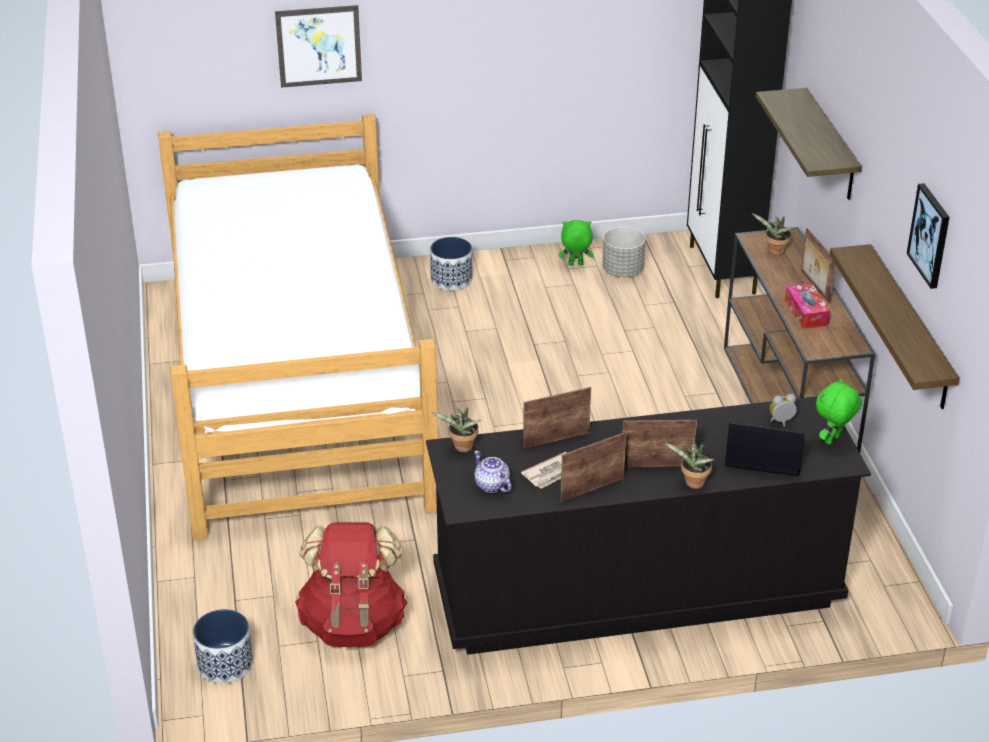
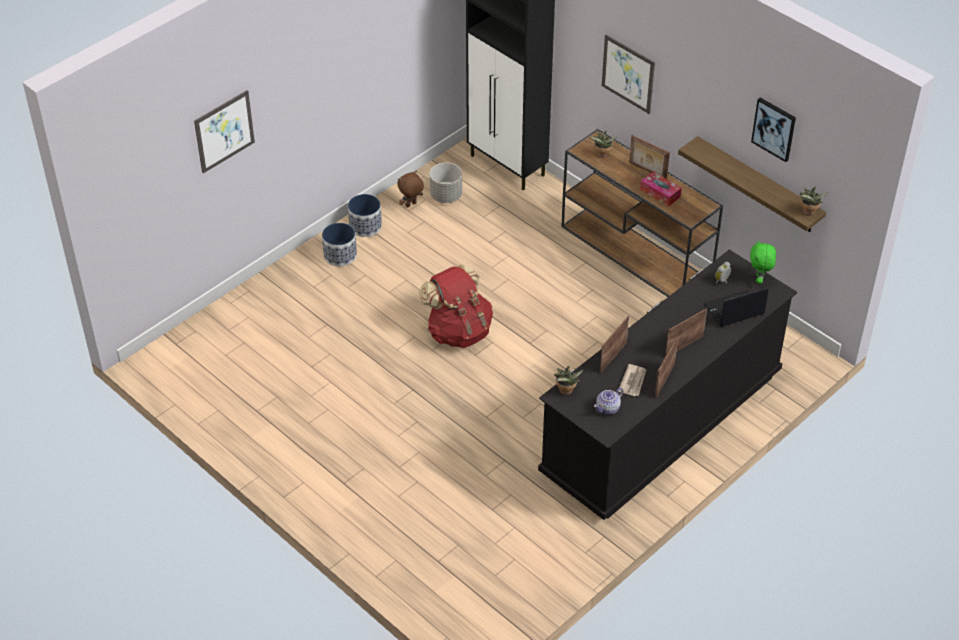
camera: 35 degrees left, 10 degrees up
bed [158,114,438,541] -> none
planter [193,609,253,683] -> planter moved to [348,194,382,237]
red backpack [295,522,408,648] -> red backpack moved to [419,265,493,348]
teapot [474,451,511,493] -> teapot turned 60 degrees counterclockwise [594,387,623,415]
green plush toy [559,220,594,266] -> brown plush toy [397,171,424,208]
potted plant [664,442,714,489] -> potted plant moved to [800,186,829,216]
shelf [756,88,862,200] -> picture [602,34,655,114]

